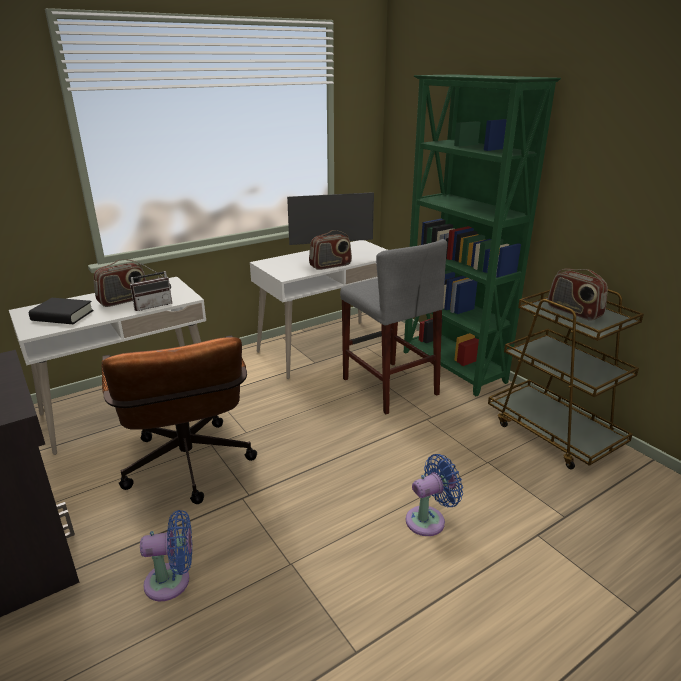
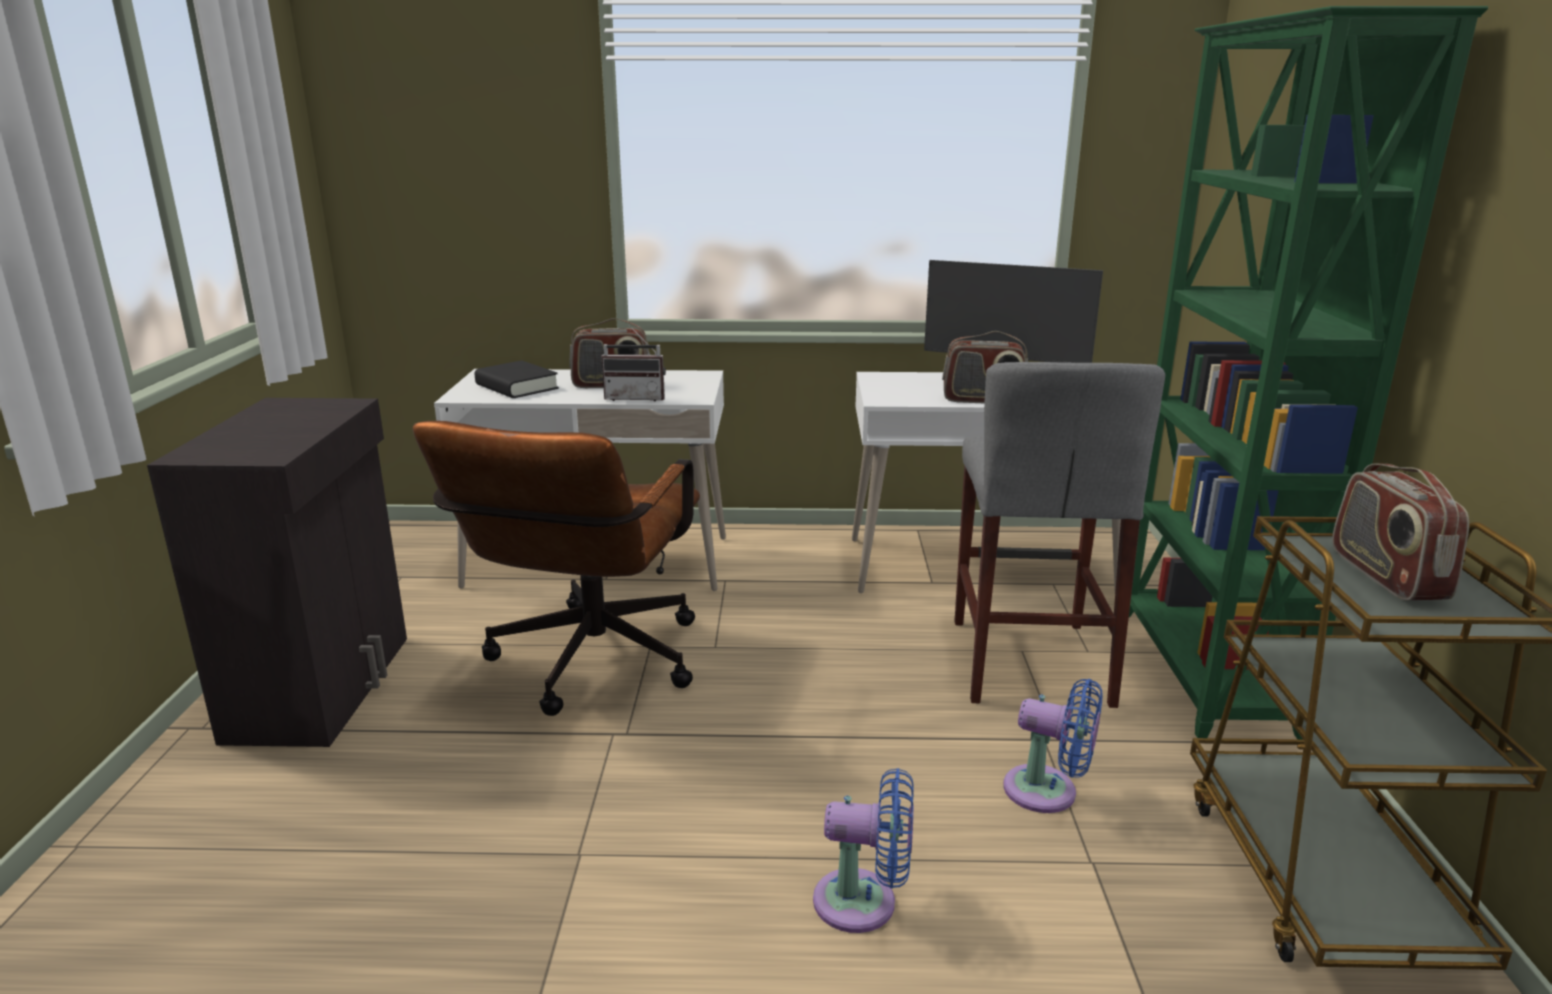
camera: 35 degrees right, 5 degrees down
blue fan [140,510,192,601] -> blue fan moved to [1004,679,1103,813]

